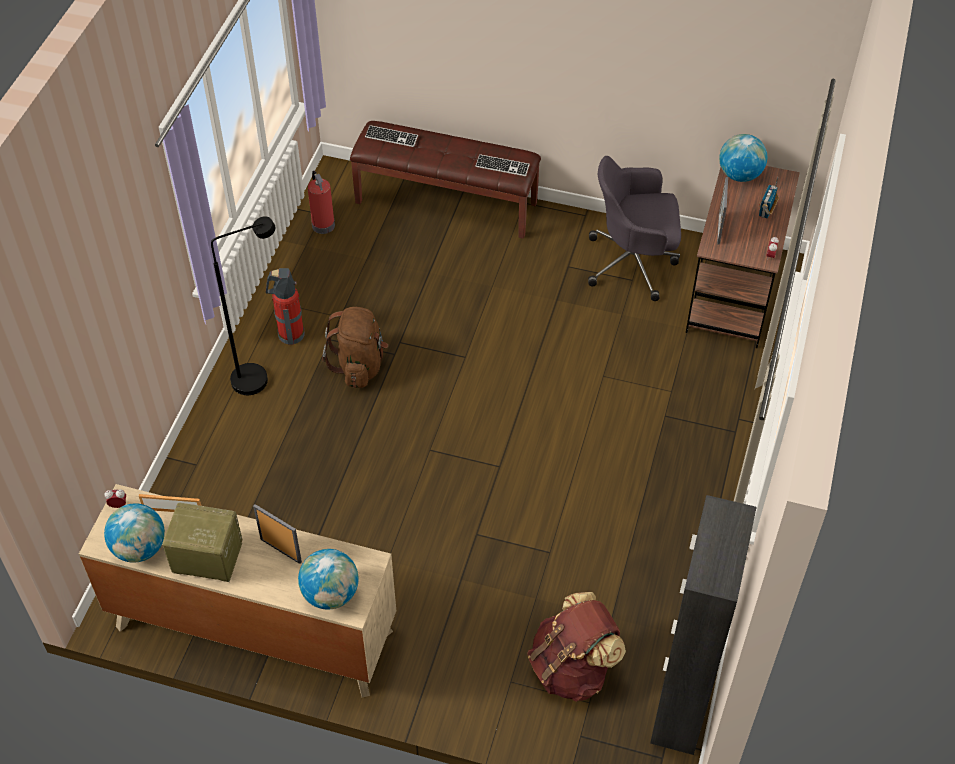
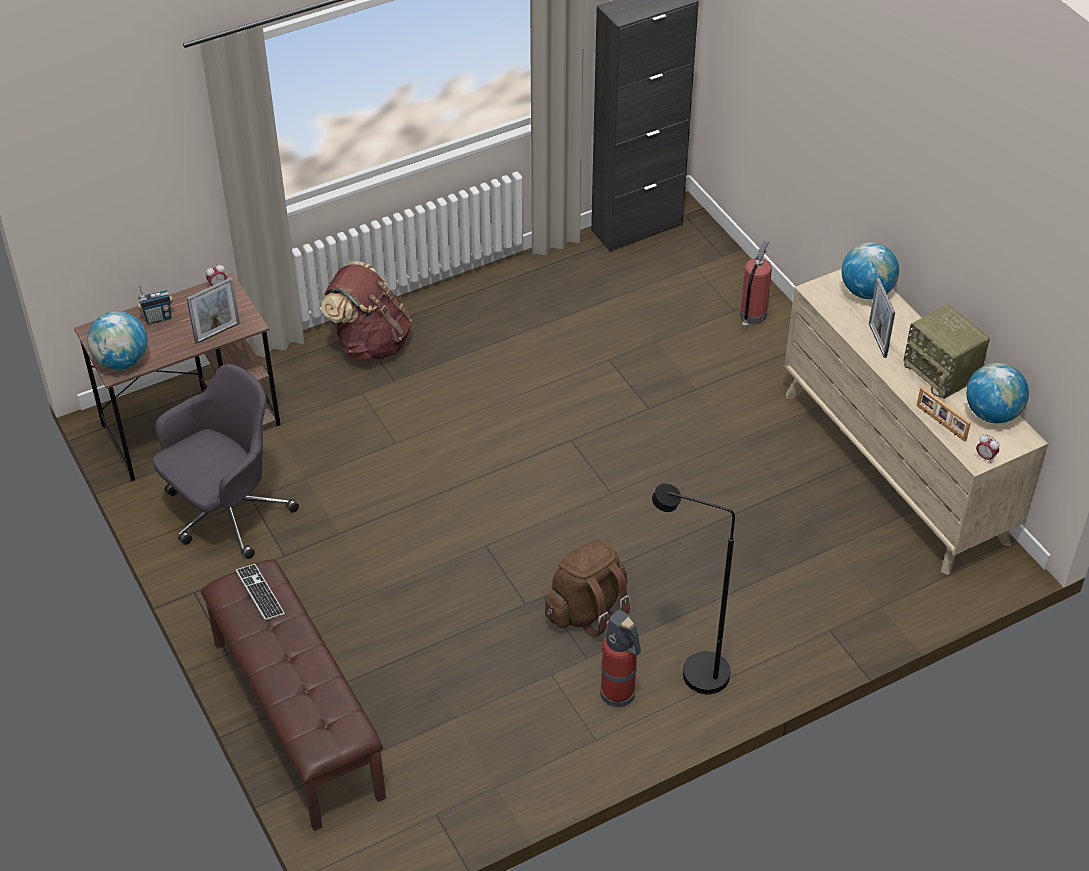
camera: 135 degrees left, 5 degrees down
fire extinguisher [308,171,335,234] -> fire extinguisher moved to [740,241,772,329]
keyboard [365,125,418,147] -> none
brown backpack [527,592,626,702] -> brown backpack moved to [321,261,412,362]
grey office chair [588,156,681,301] -> grey office chair turned 90 degrees counterclockwise [152,364,299,559]

